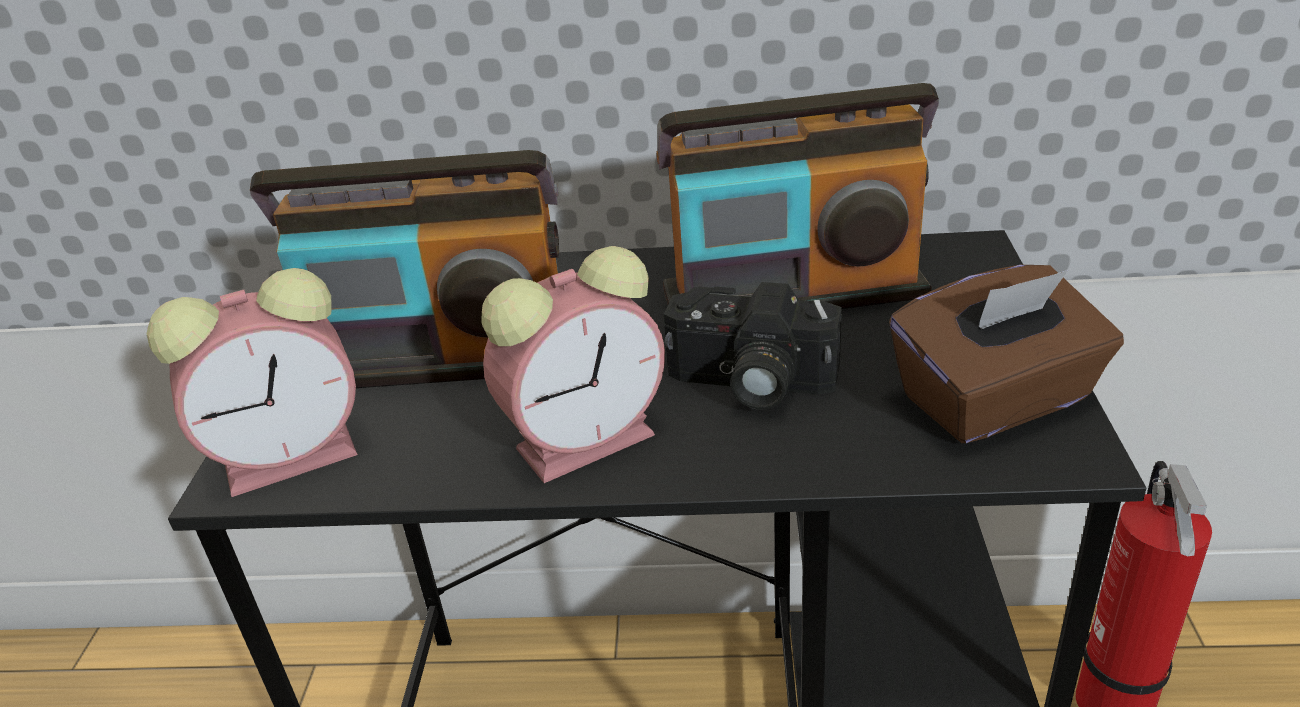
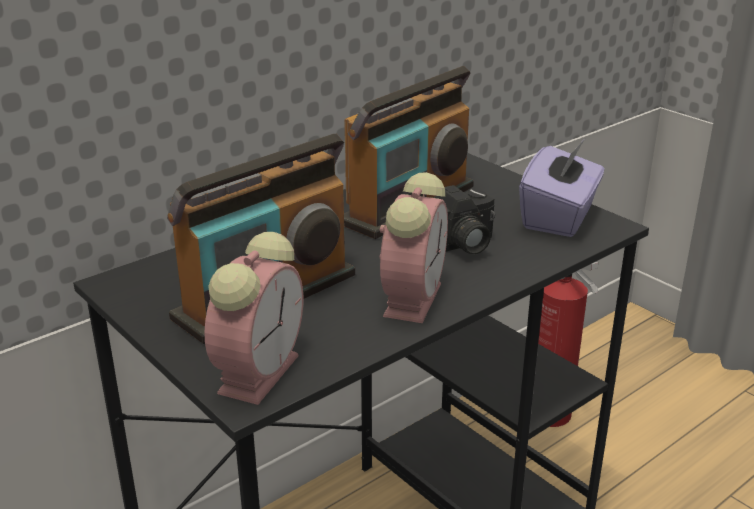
camera: 45 degrees left, 5 degrees down
brown tissue box [889,265,1124,443] -> purple tissue box [519,139,604,237]

